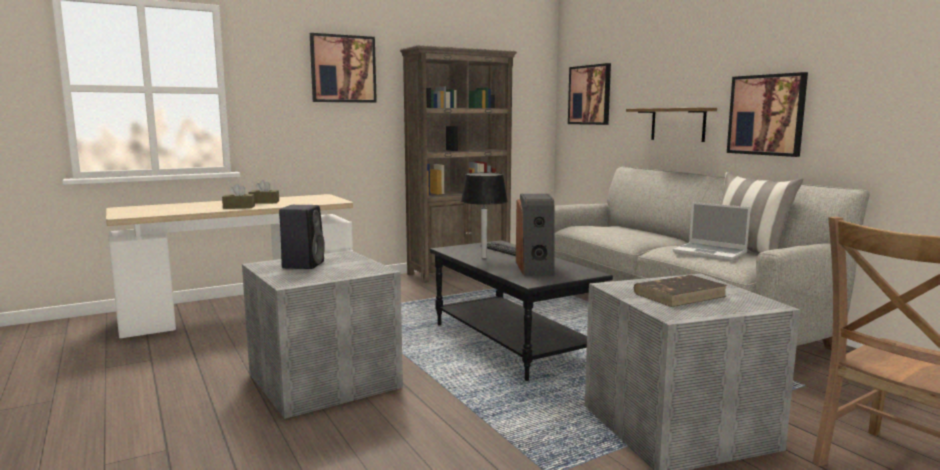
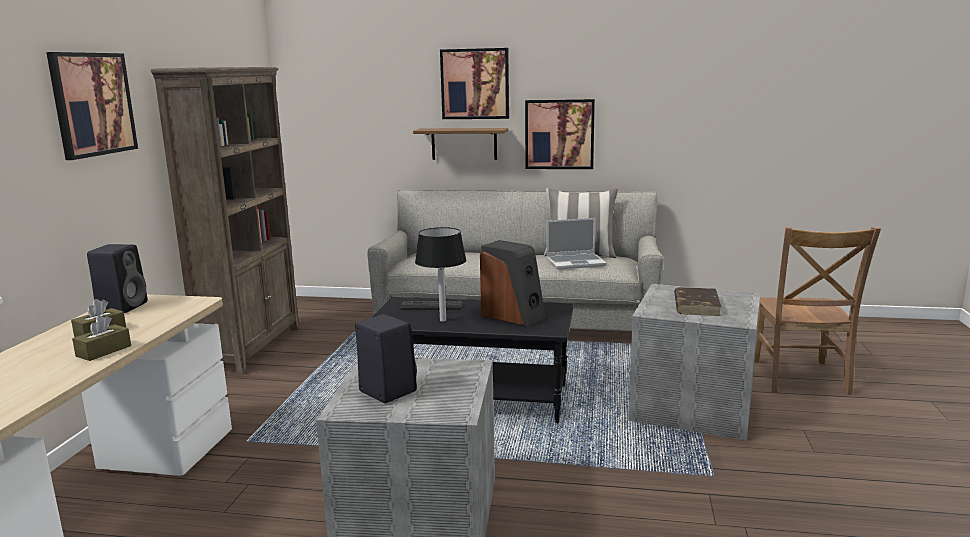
camera: 50 degrees left, 5 degrees up
picture [568,63,611,125] -> picture moved to [440,48,509,119]
none -> black speaker [87,244,148,313]

